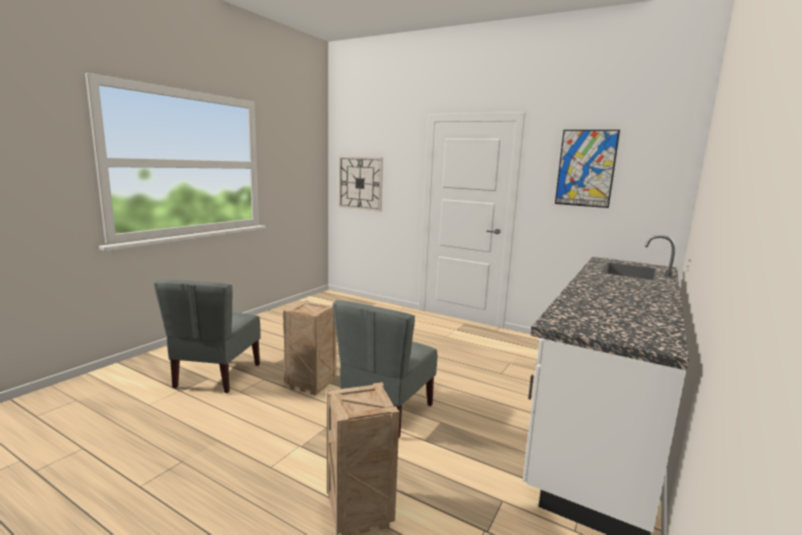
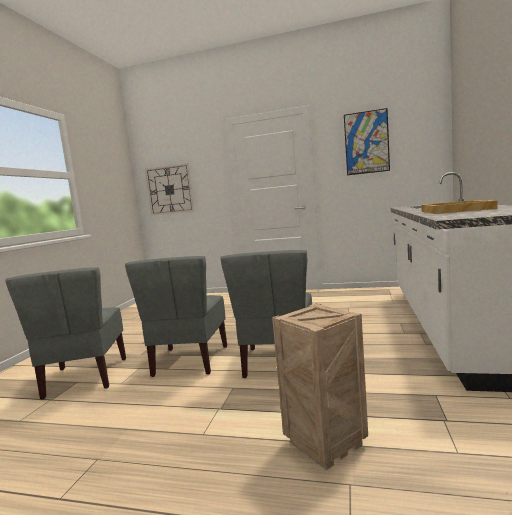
camera: 15 degrees left, 5 degrees down
crate [283,300,336,395] -> grey chair [125,256,227,377]
none -> beige tray [422,200,498,214]

